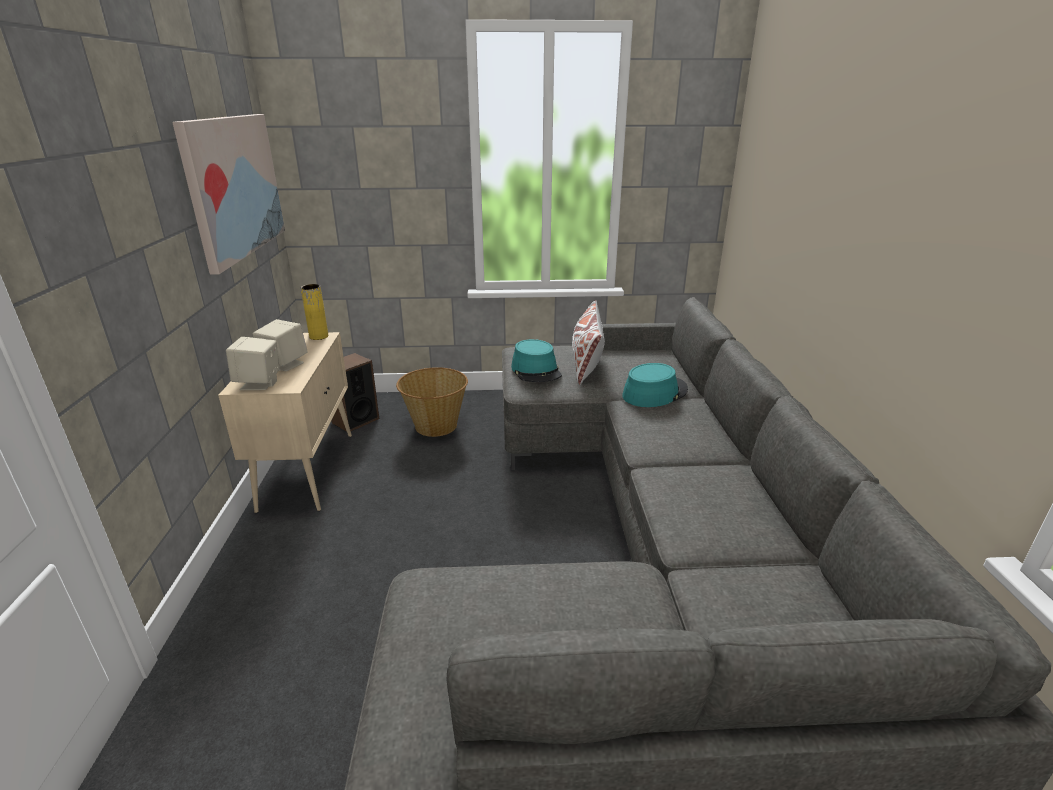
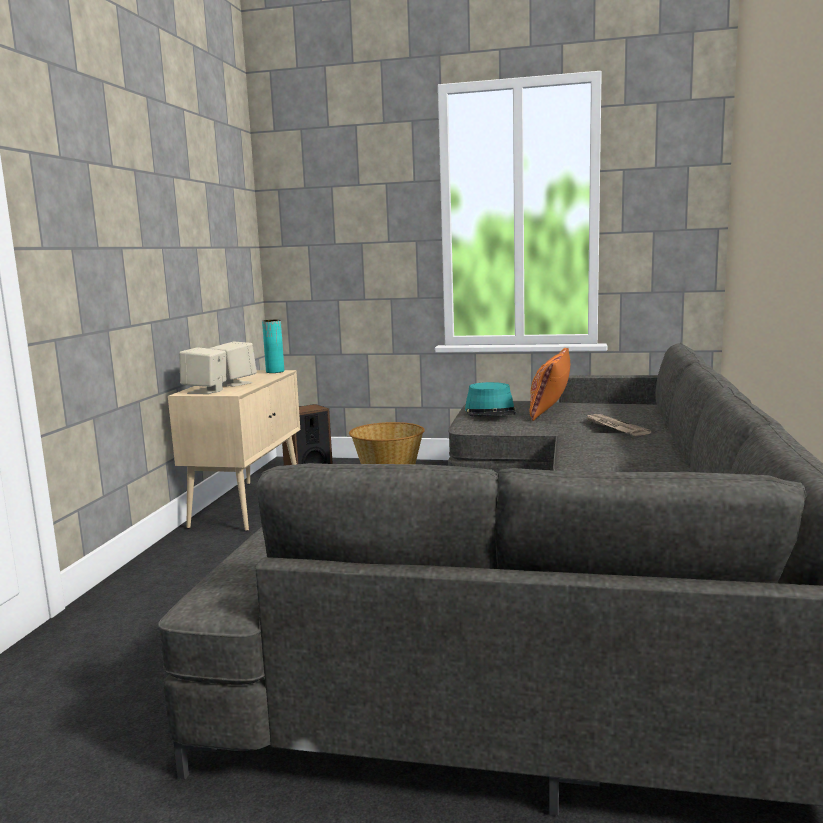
camera: 15 degrees right, 15 degrees down
picture [172,114,285,275] -> none
yellow vase [301,284,328,340] -> turquoise vase [262,320,284,373]
white pillow [572,300,604,385] -> orange pillow [530,348,571,421]
turquoise hat [622,363,688,407] -> newspaper [586,414,651,436]

